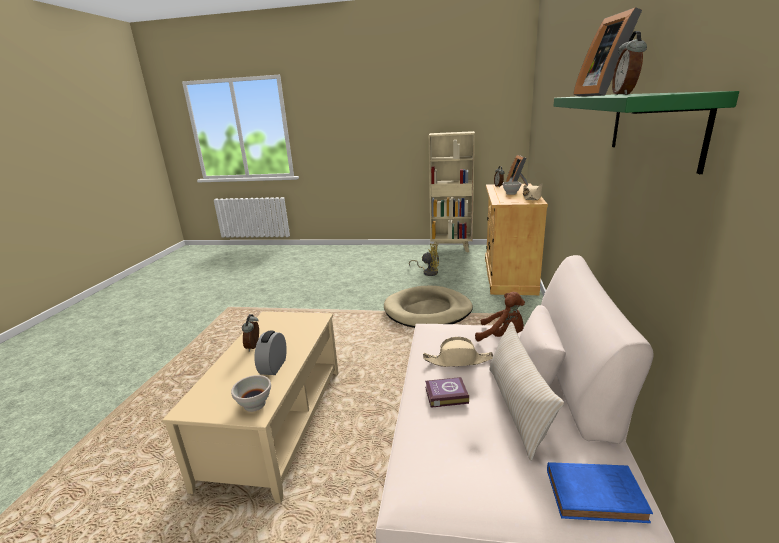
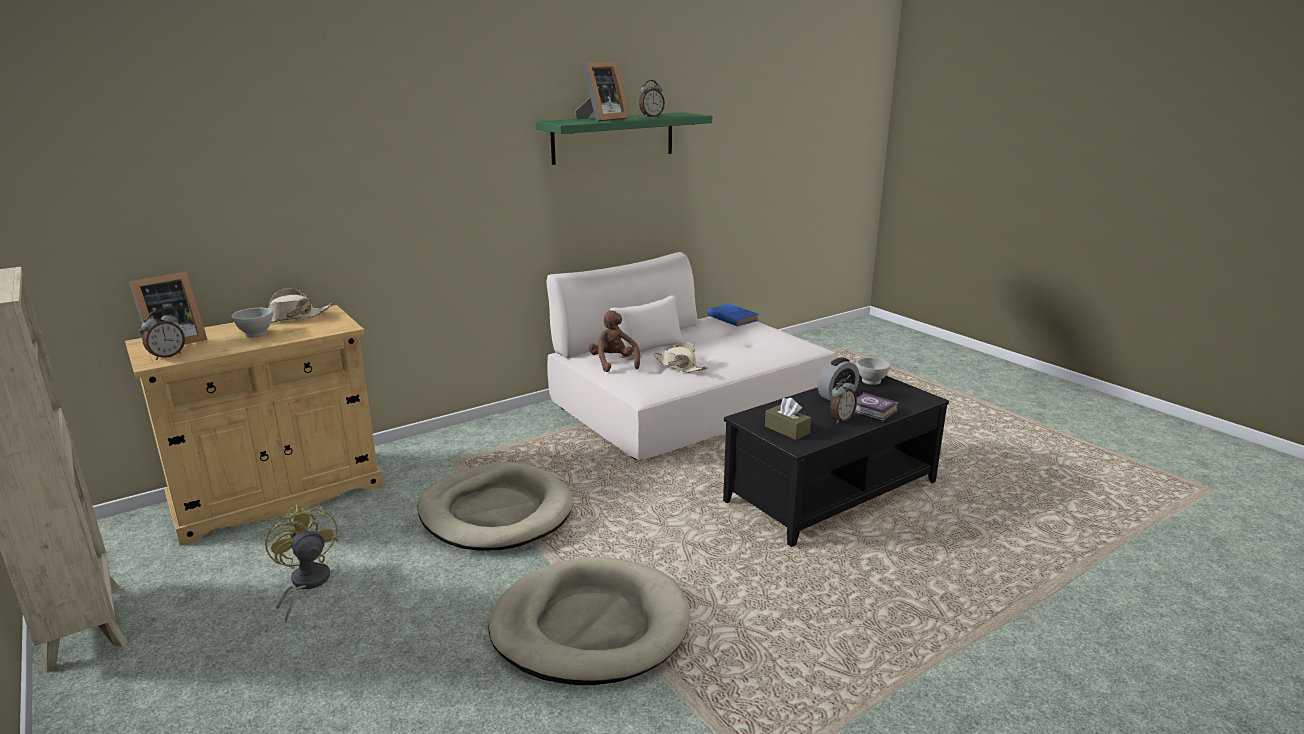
camera: 135 degrees left, 0 degrees up
beige coffee table [162,312,339,503] -> black coffee table [723,374,949,547]
book [425,377,469,408] -> book moved to [854,392,898,422]
beige pillow [489,322,564,461] -> none
none -> beige dog bed [489,557,691,685]
none -> brown tissue box [765,397,811,440]

